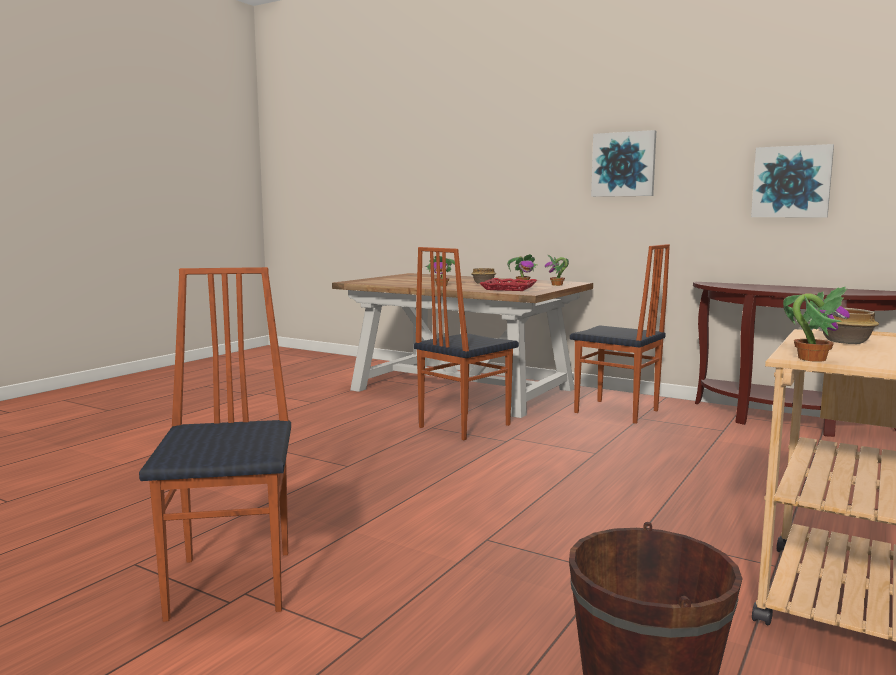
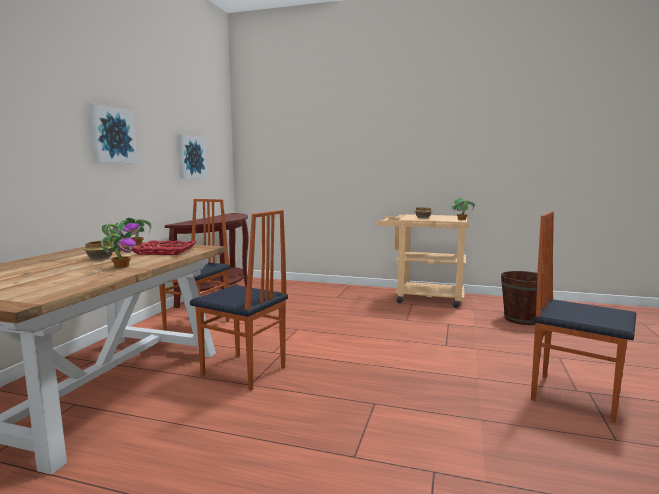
camera: 105 degrees left, 0 degrees up
chair [139,267,291,622] -> chair turned 60 degrees clockwise [531,211,636,423]

